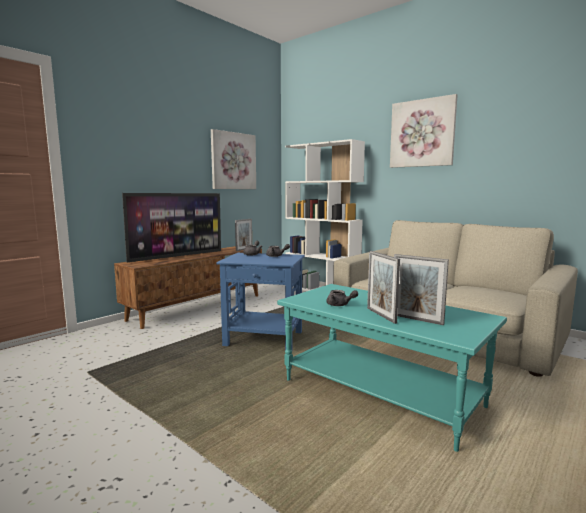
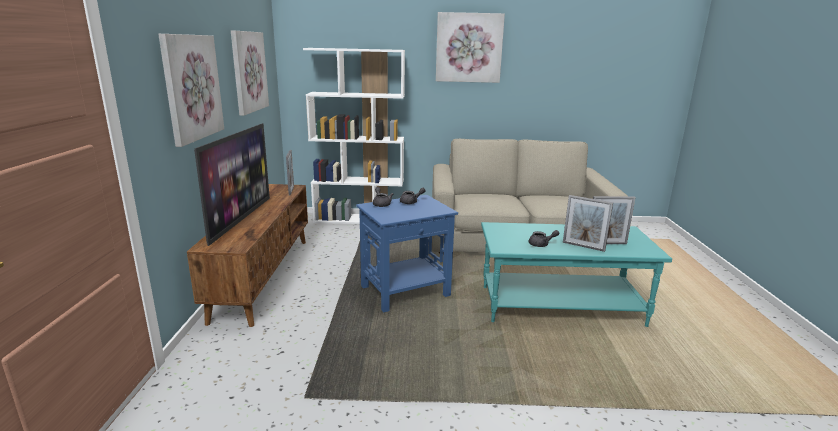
camera: 40 degrees left, 10 degrees up
none -> picture [158,34,224,147]

